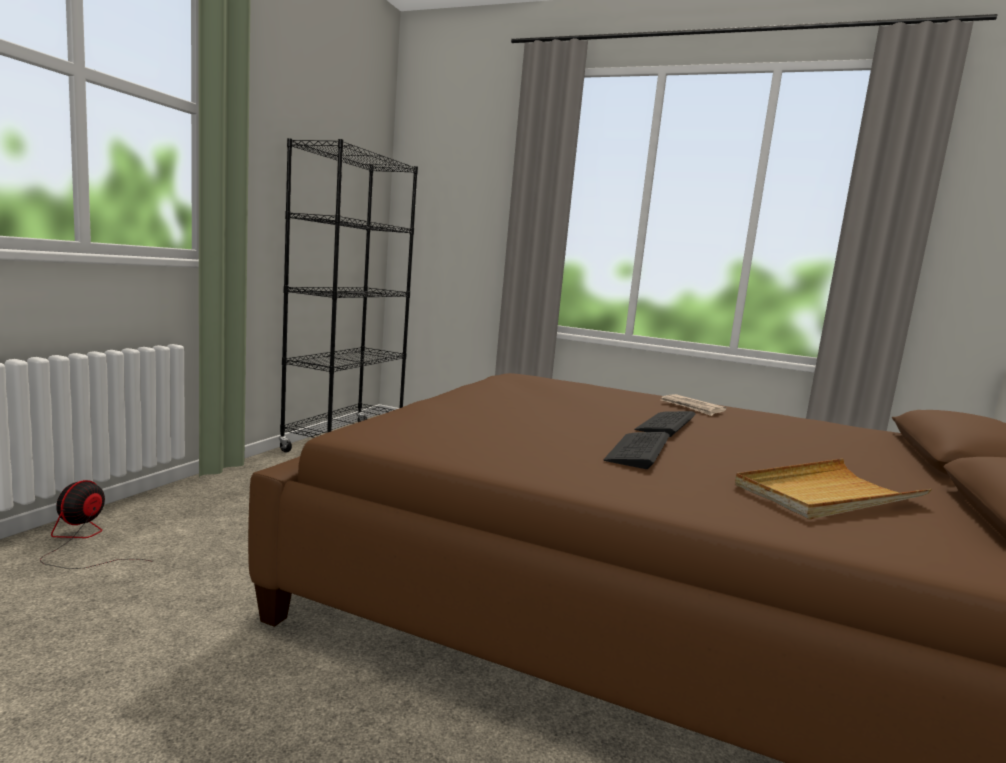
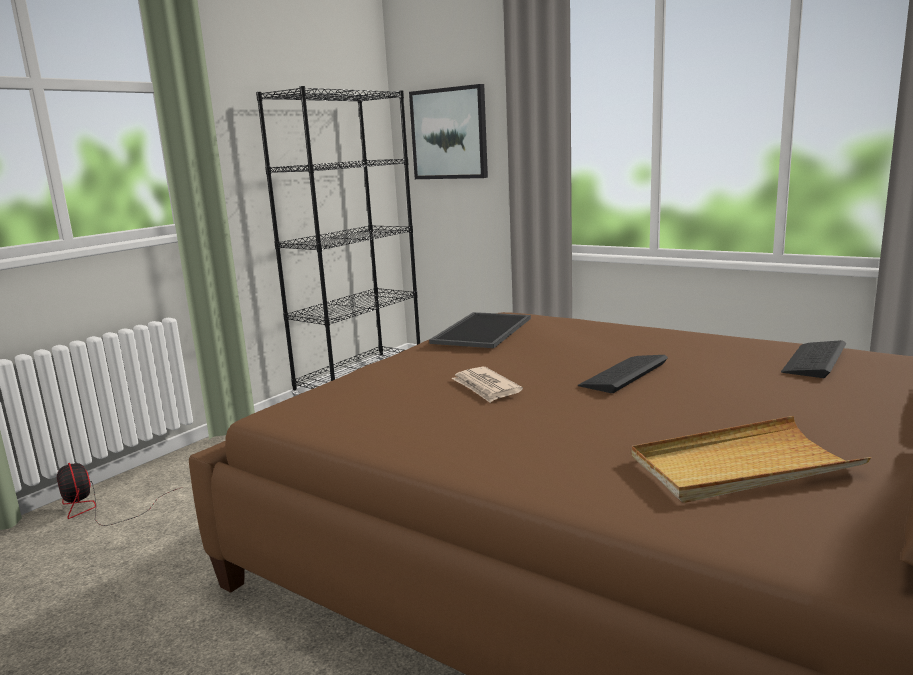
camera: 15 degrees right, 5 degrees up
fan [40,480,153,569] -> fan turned 60 degrees counterclockwise [57,463,183,526]
keyboard [603,432,670,469] -> keyboard moved to [781,340,846,378]
newspaper [661,394,727,416] -> newspaper moved to [451,367,523,403]
none -> picture [409,84,488,179]
none -> tray [429,312,531,348]

